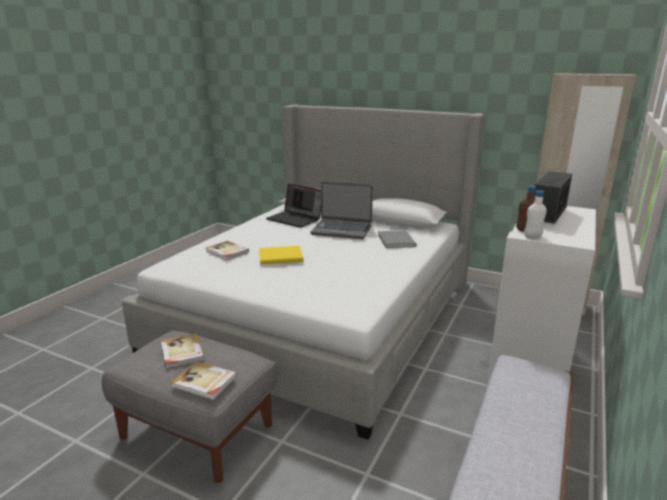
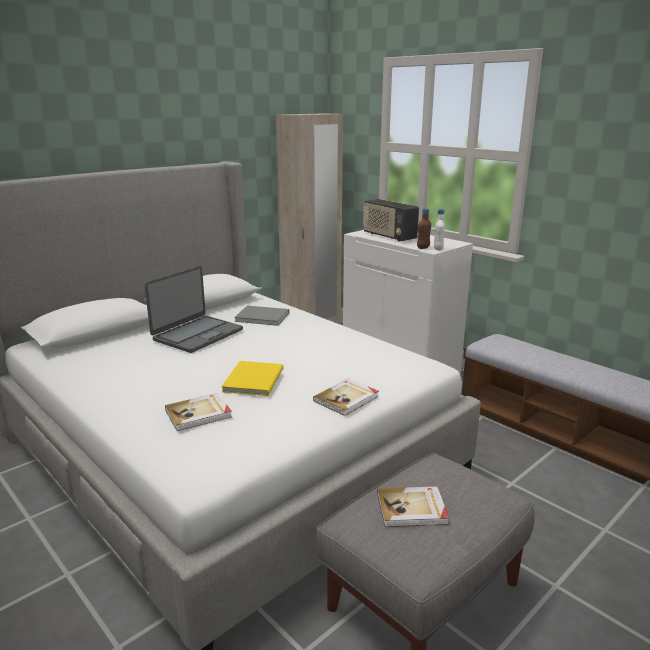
camera: 70 degrees left, 0 degrees up
book [171,361,237,400] -> book moved to [313,379,379,416]
laptop [266,184,321,228] -> none

